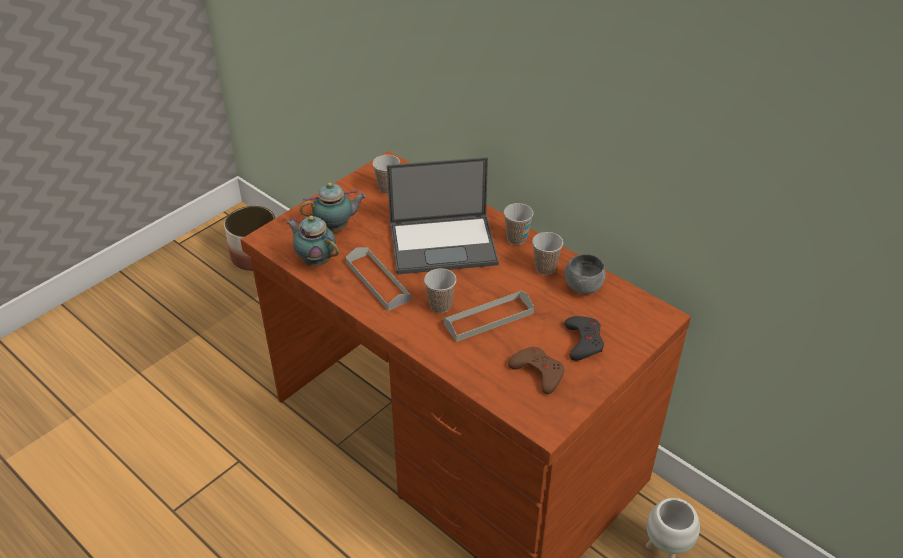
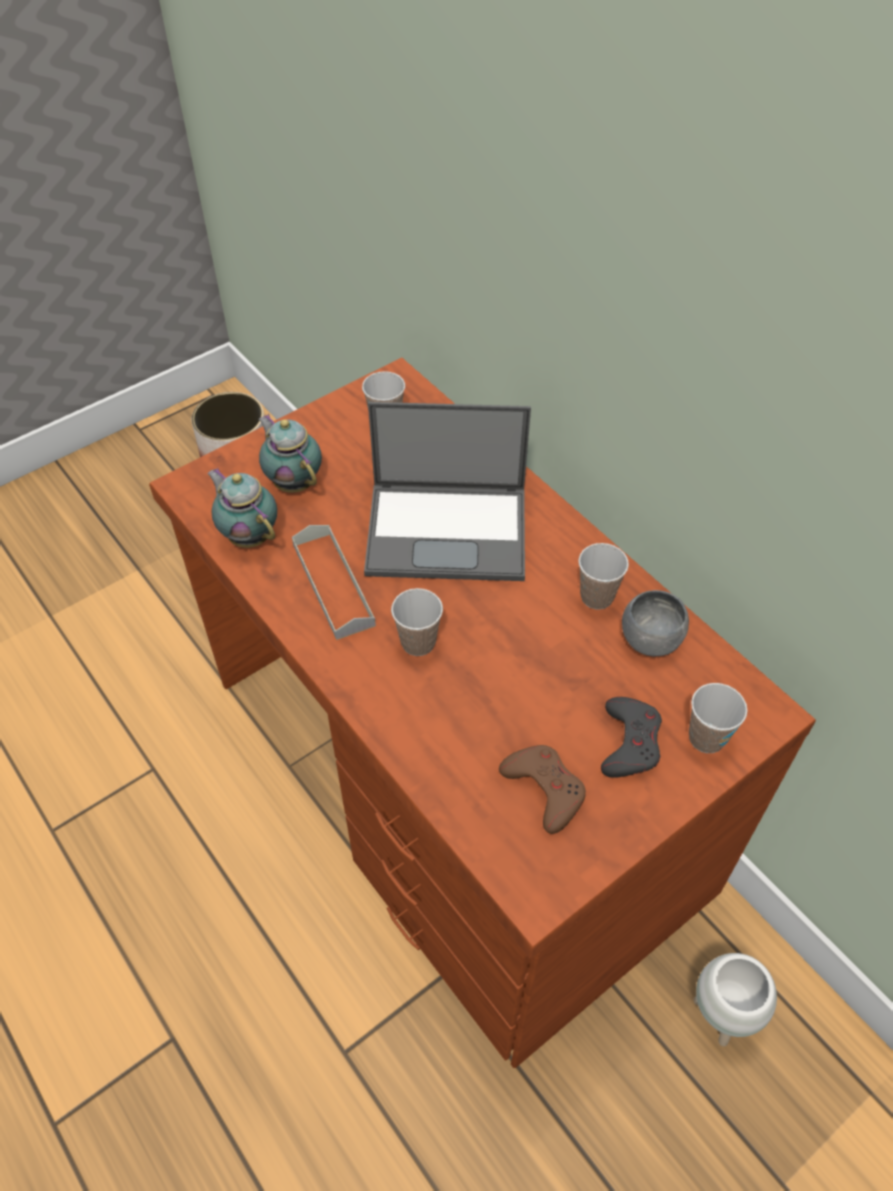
camera: 10 degrees right, 10 degrees up
teapot [300,182,366,232] -> teapot turned 120 degrees counterclockwise [259,414,322,493]
grey tray [444,290,534,342] -> none
cup [504,203,534,245] -> cup moved to [689,683,748,753]

